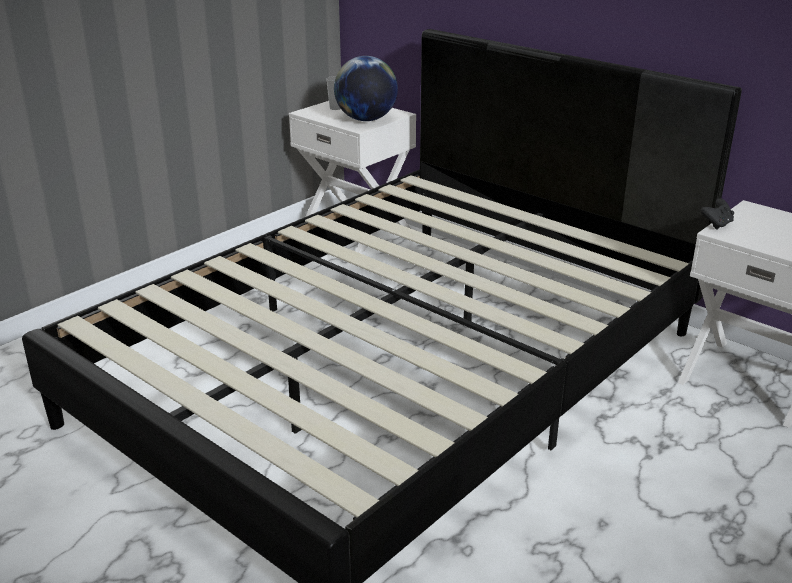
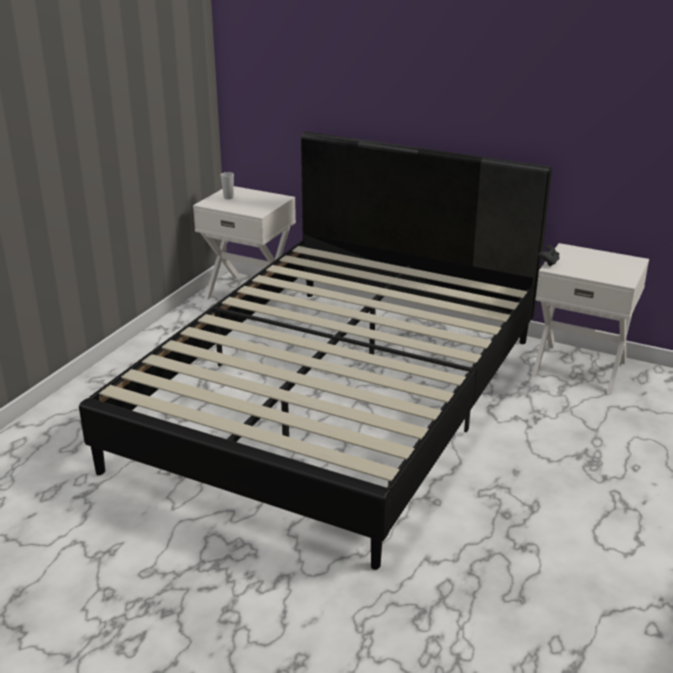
camera: 15 degrees left, 0 degrees up
globe [334,56,398,121] -> none

